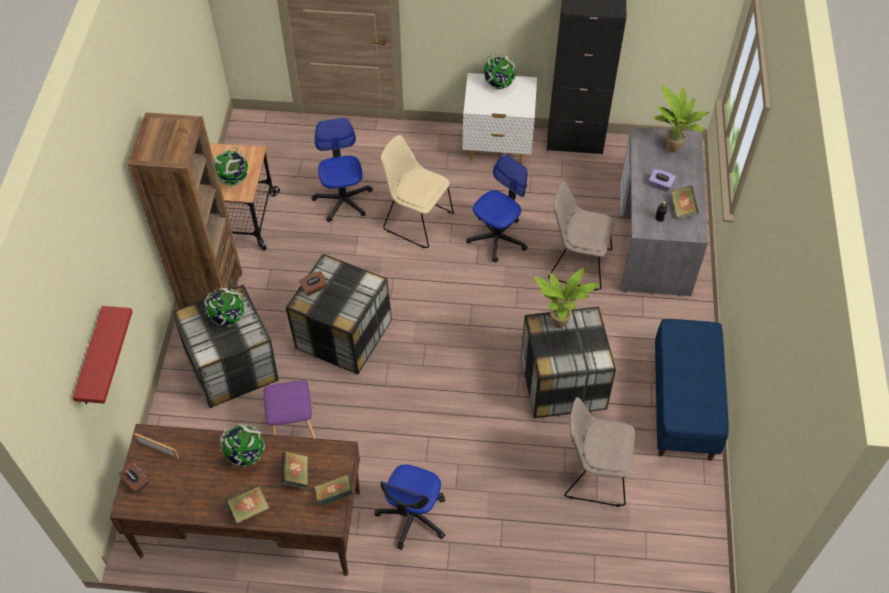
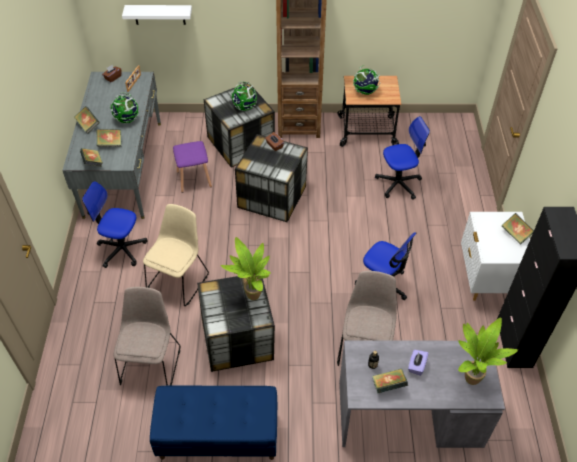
camera: 85 degrees right, 5 degrees down
red shelf [72,306,133,404] -> white shelf [122,5,192,25]
brown desk [110,424,360,576] -> grey desk [62,72,161,219]
beige chair [380,135,454,249] -> beige chair moved to [143,204,209,306]
globe [482,54,516,90] -> book [502,213,534,245]

